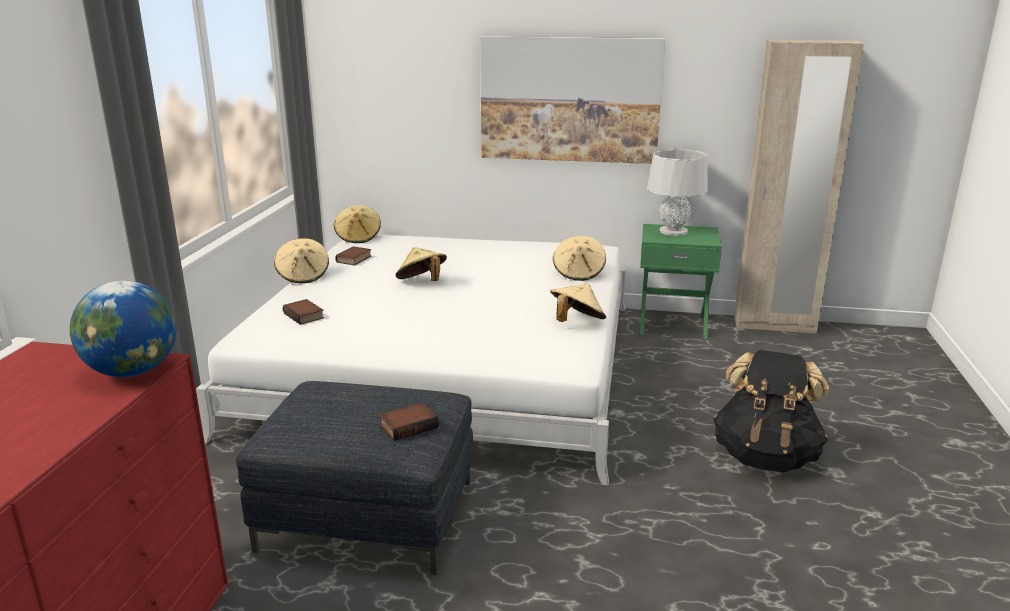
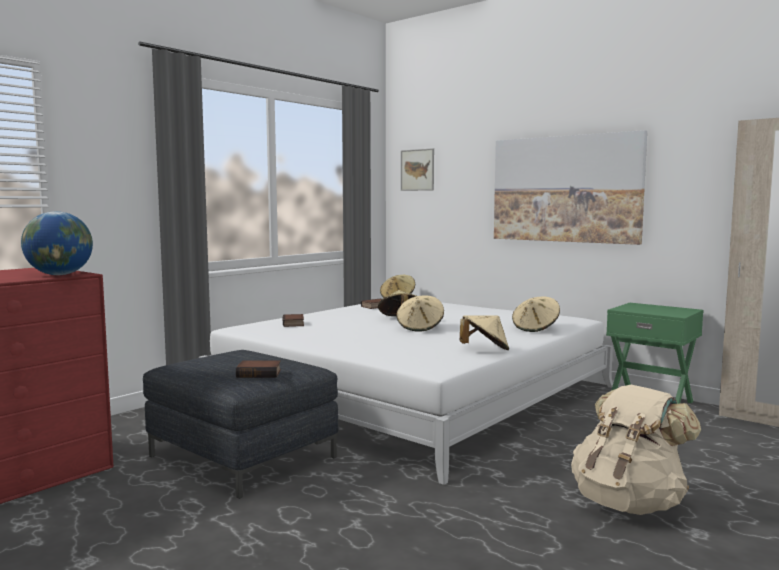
camera: 30 degrees right, 15 degrees down
beige hat [274,238,329,283] -> beige hat moved to [396,295,444,332]
grey table lamp [647,149,708,236] -> none
black backpack [713,350,829,472] -> beige backpack [571,385,701,515]
none -> picture [401,148,434,191]

